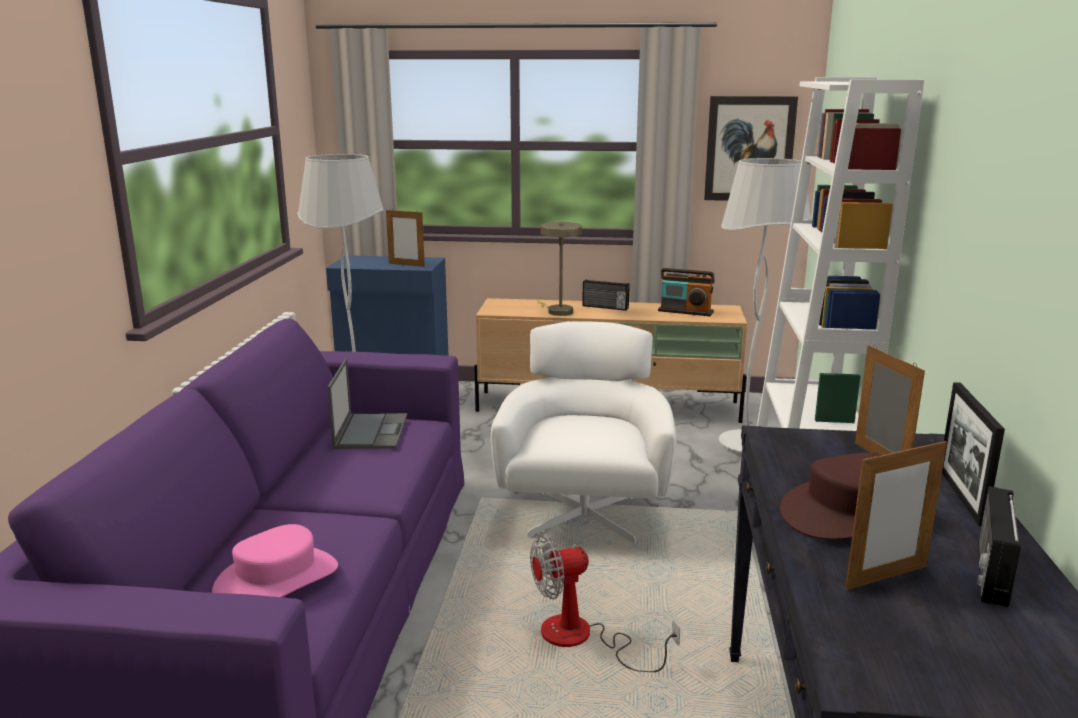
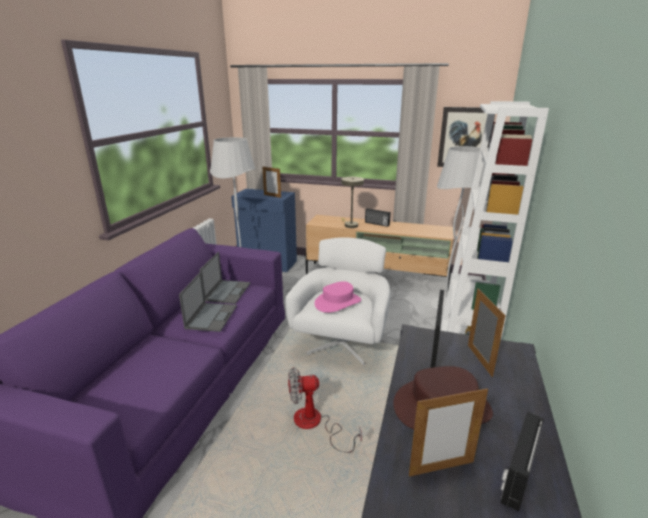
camera: 10 degrees right, 5 degrees up
pink hat [212,524,338,597] -> pink hat moved to [314,281,361,313]
radio [658,268,715,316] -> none
picture frame [942,382,1005,526] -> picture frame moved to [430,290,444,368]
none -> laptop [179,272,237,332]

